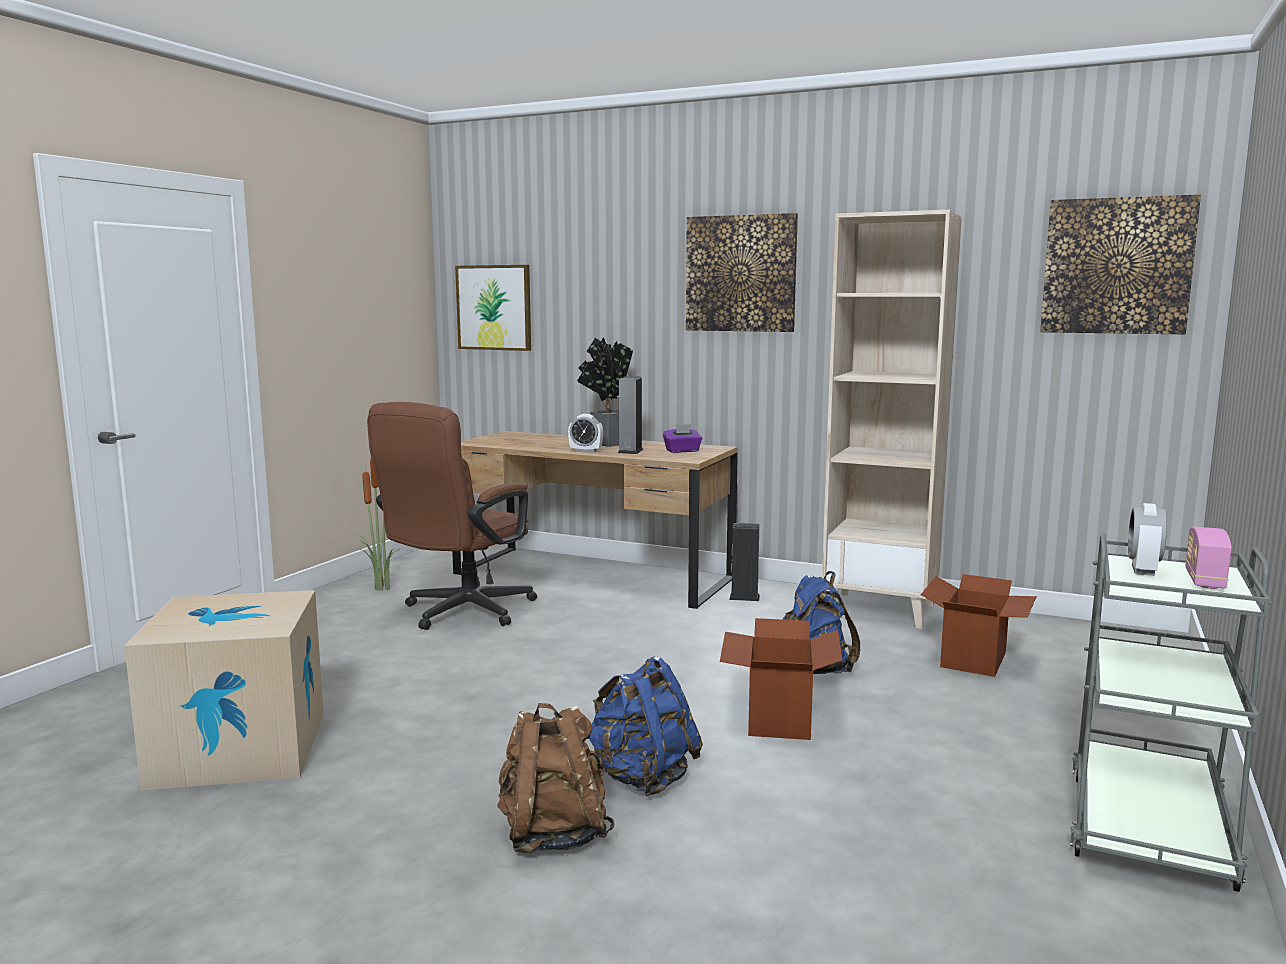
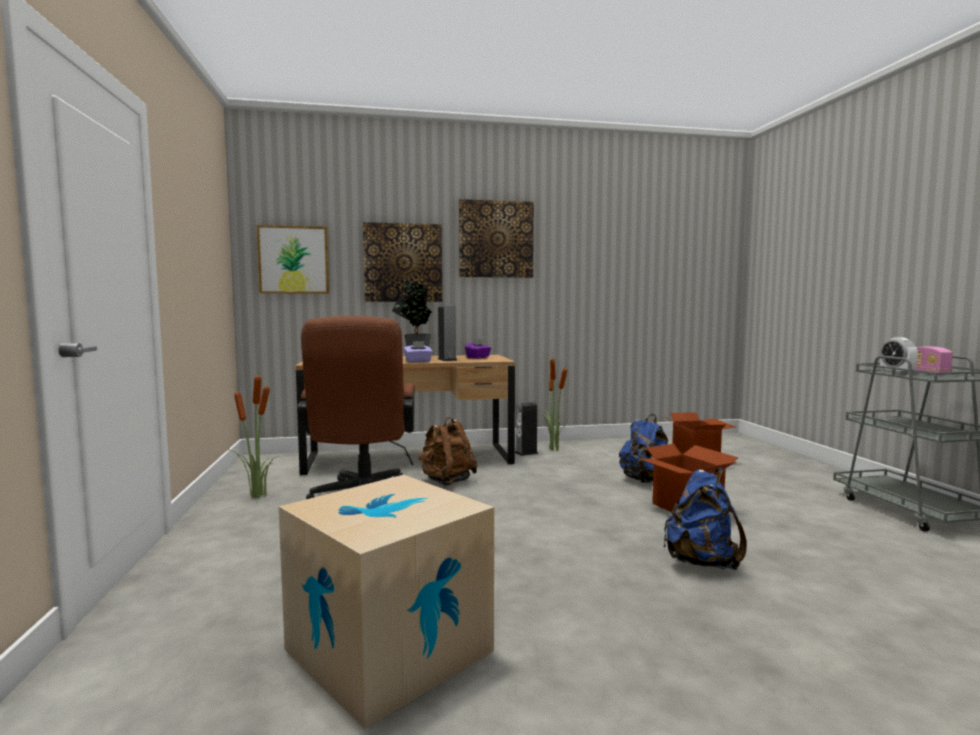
camera: 35 degrees left, 5 degrees down
brown backpack [497,703,615,853] -> brown backpack moved to [418,417,478,486]
alarm clock [568,414,603,453] -> purple tissue box [403,341,433,362]
beige bookcase [822,210,962,629] -> none
picture [1040,194,1201,334] -> picture moved to [363,222,442,302]
none -> potted plant [539,359,569,451]

